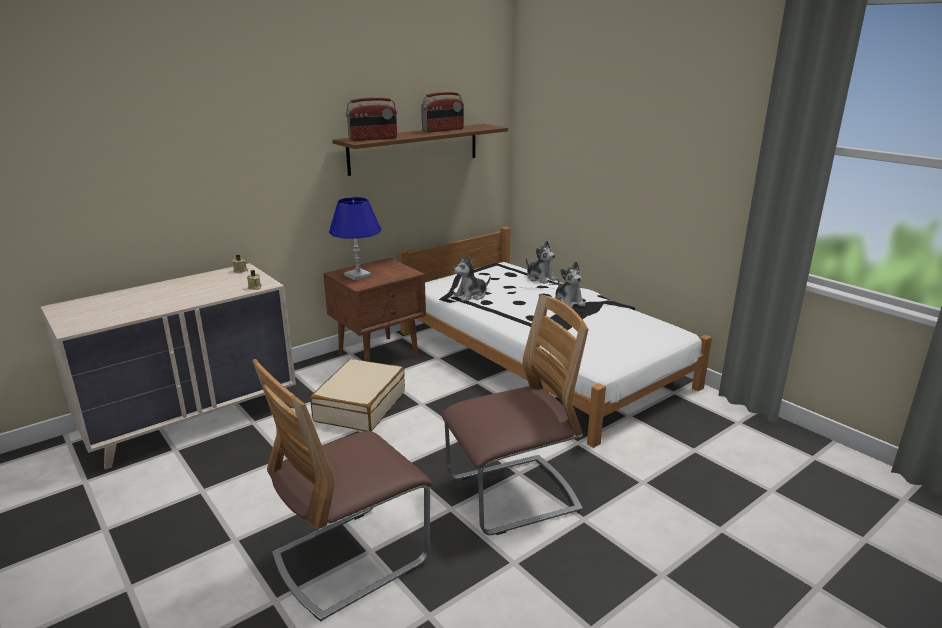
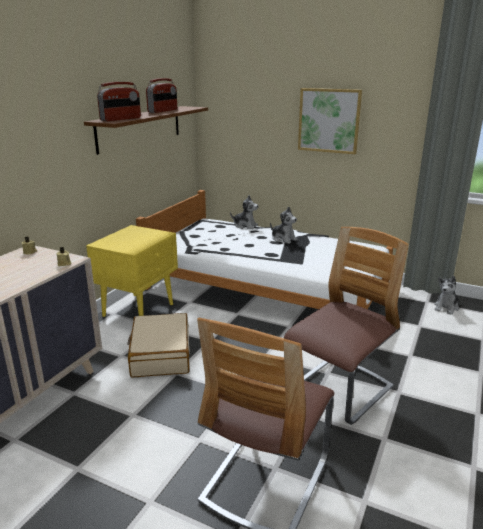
camera: 25 degrees left, 0 degrees up
brown nightstand [323,258,426,362] -> yellow nightstand [86,225,178,317]
blue table lamp [329,197,381,280] -> none
plush toy [453,256,491,301] -> plush toy moved to [435,276,459,315]
none -> picture [298,88,362,154]

